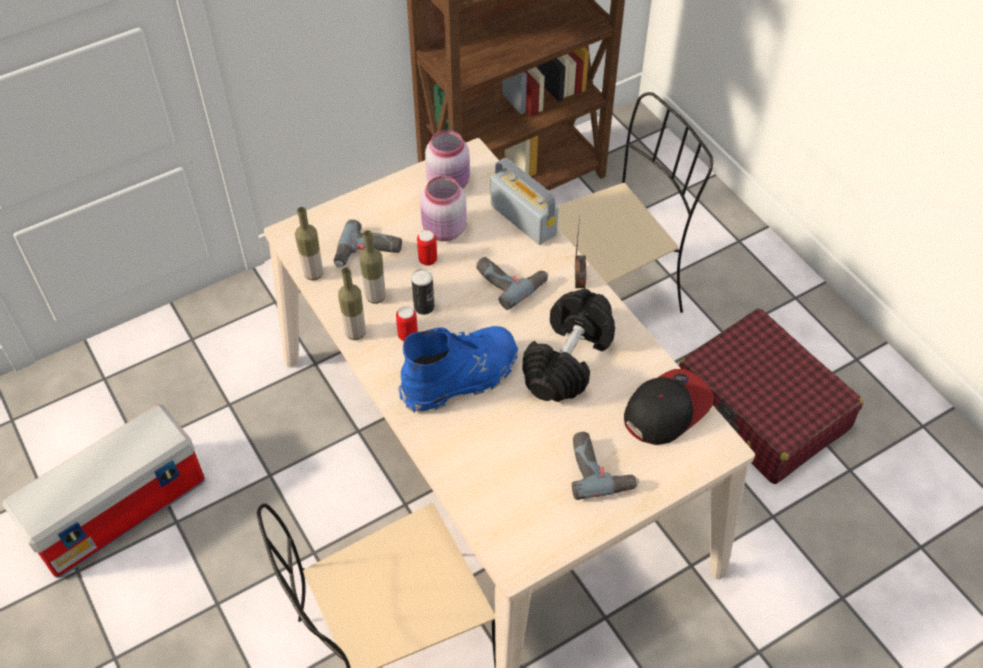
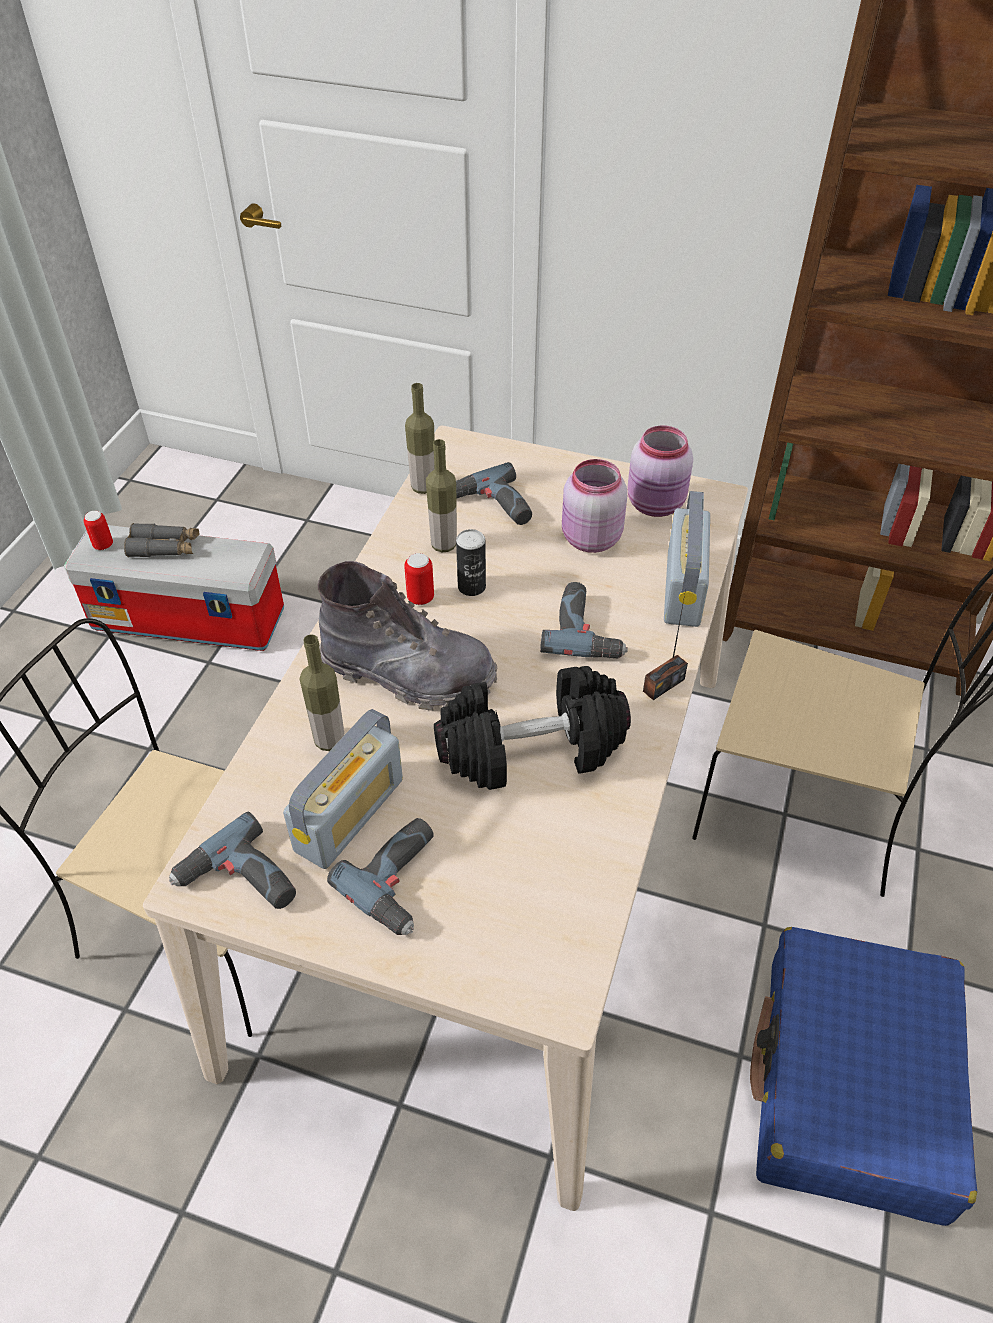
camera: 50 degrees right, 5 degrees down
bottle [338,267,366,340] -> bottle moved to [299,634,345,751]
blue boot [398,326,518,413] -> grey boot [318,561,498,711]
can [417,230,437,266] -> can moved to [84,511,113,550]
cap [624,369,714,445] -> none
red suitcase [679,309,863,484] -> blue suitcase [750,927,977,1226]
none -> grey binoculars [124,523,199,557]
none -> power drill [169,812,296,909]
none -> radio [283,709,403,869]

